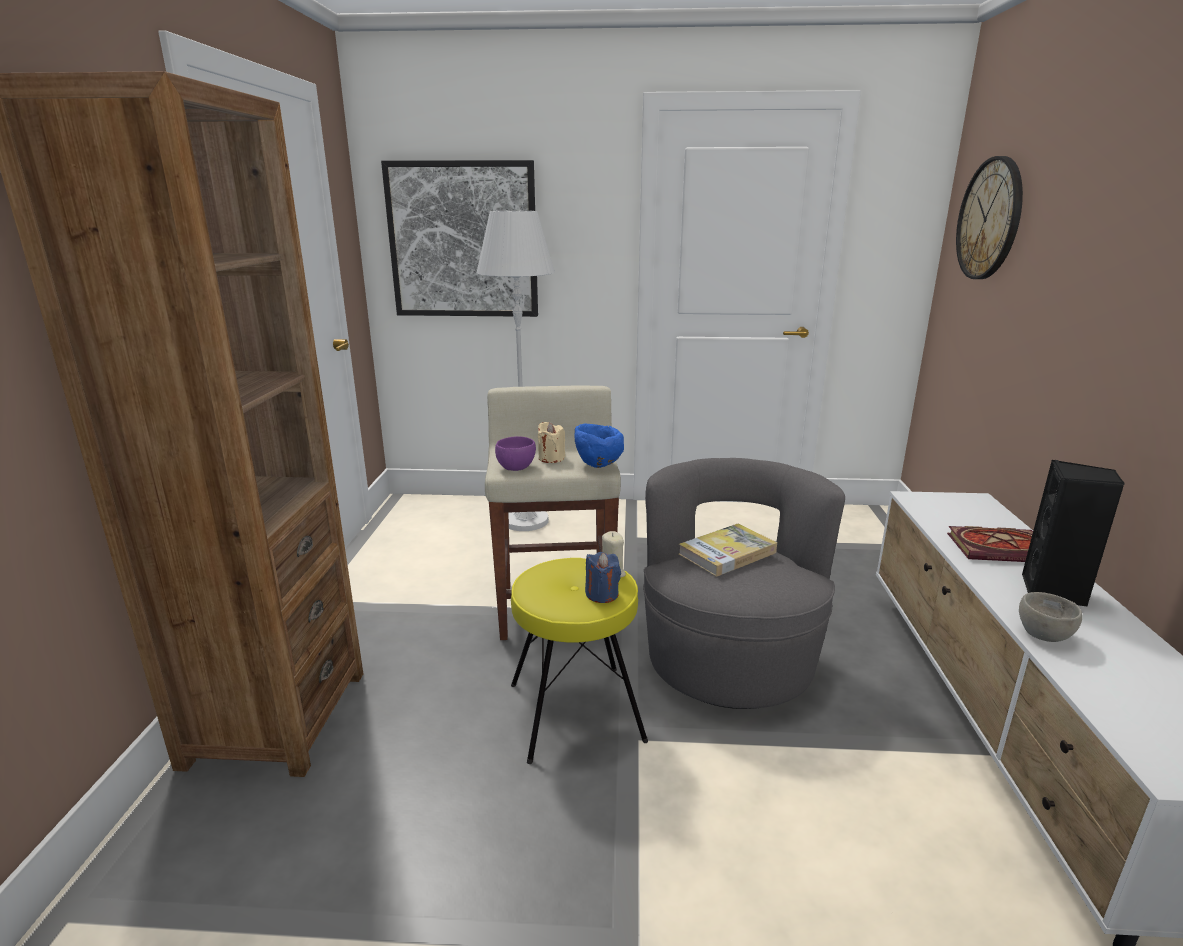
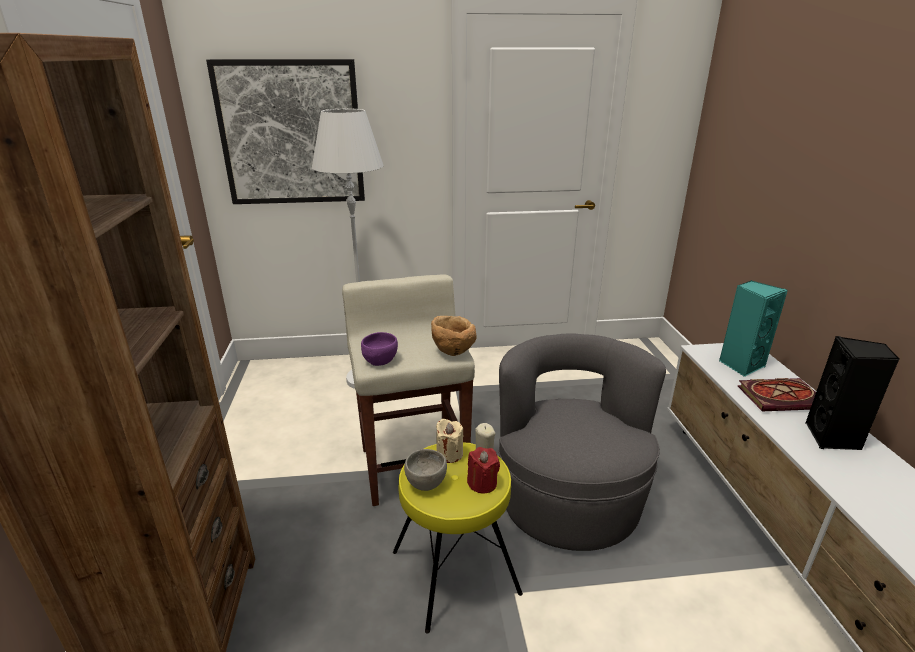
camera: 10 degrees left, 5 degrees up
beige candle [538,422,565,463] -> beige candle moved to [436,419,463,463]
blue bowl [574,424,624,468] -> brown bowl [431,316,477,356]
blue candle [585,552,621,603] -> red candle [467,447,500,493]
book [679,524,777,577] -> none
wall clock [956,156,1023,279] -> none
grey bowl [1019,592,1083,642] -> grey bowl moved to [404,449,447,491]
none -> turquoise speaker [719,280,788,377]

